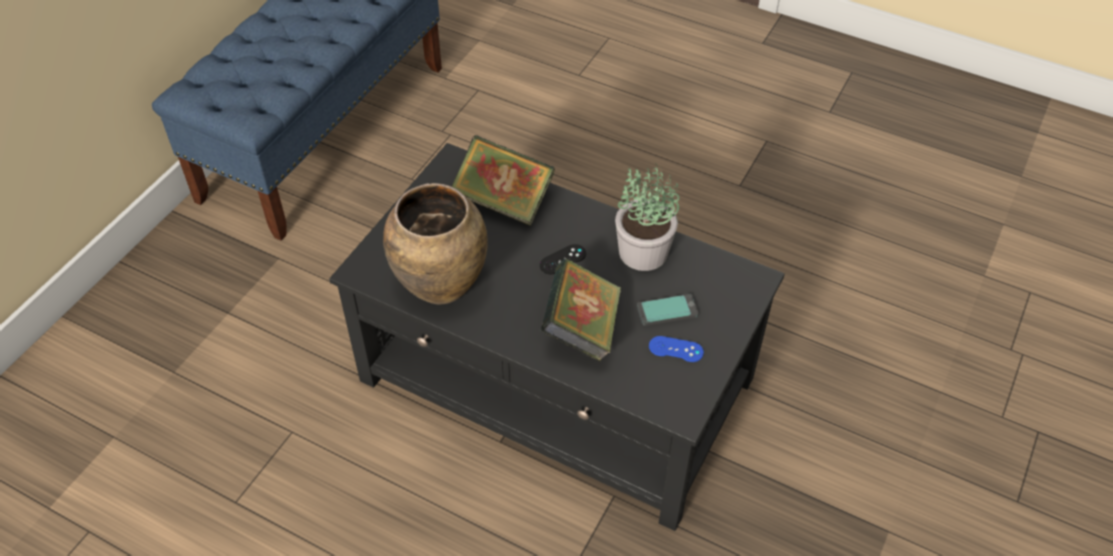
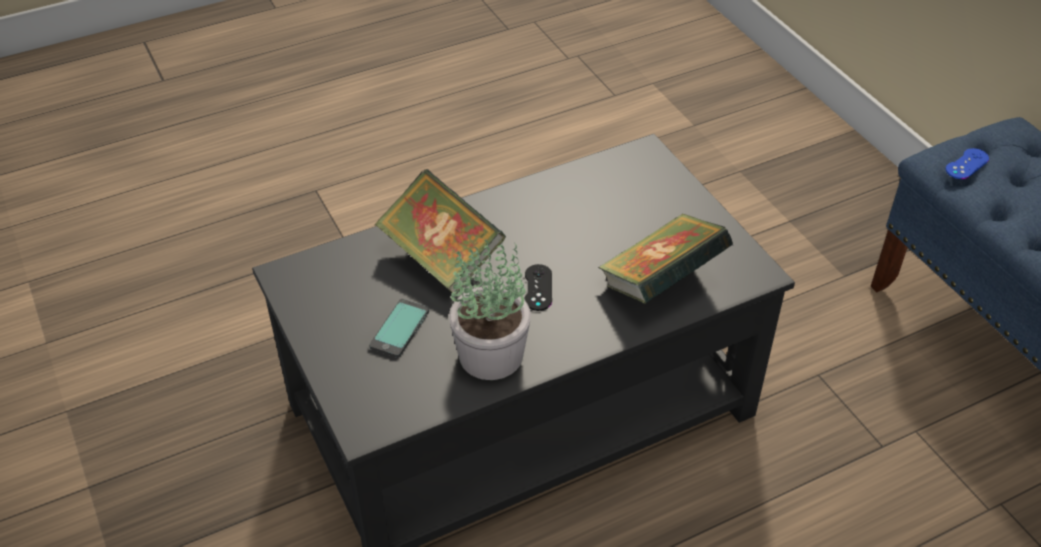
camera: 125 degrees right, 5 degrees down
brown vase [383,183,488,305] -> none
blue game controller [649,336,704,362] -> blue game controller moved to [946,148,989,179]

